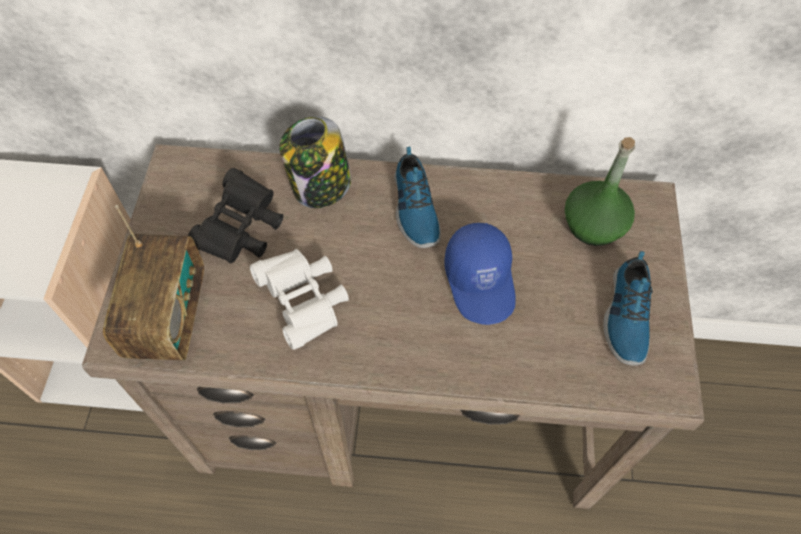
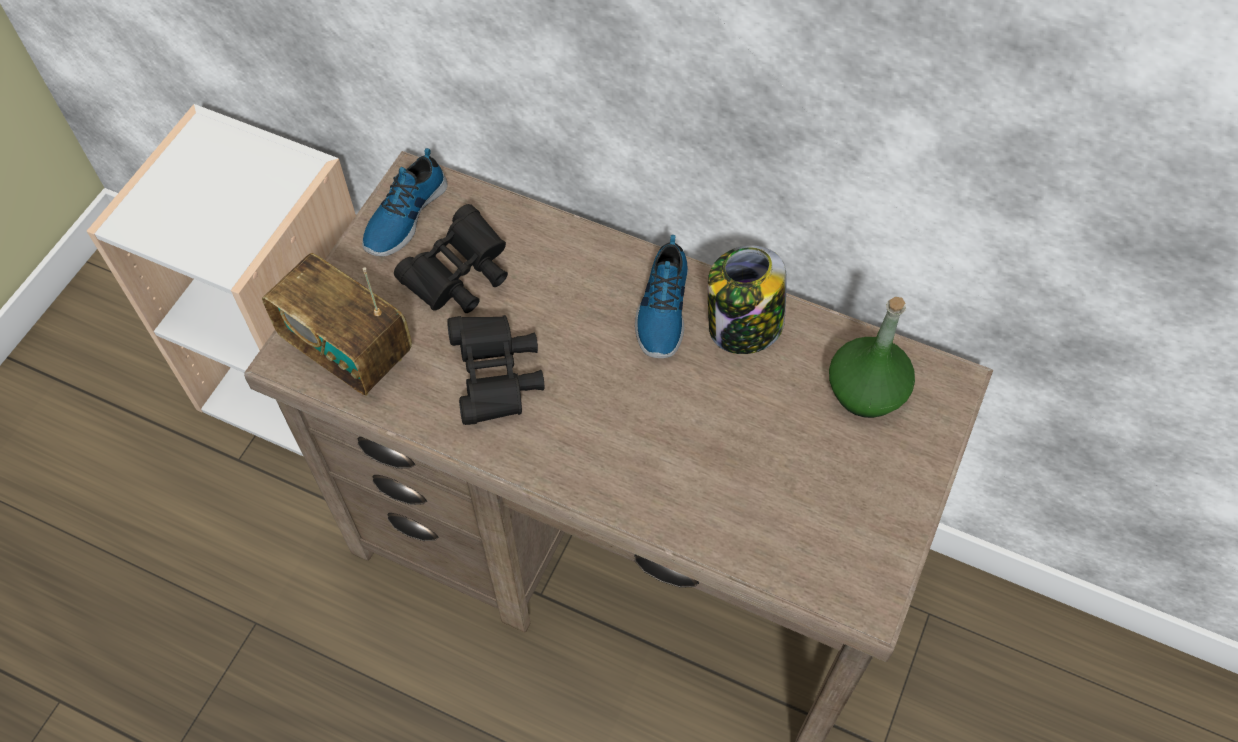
camera: 20 degrees right, 0 degrees up
radio [103,205,204,360] -> radio turned 105 degrees clockwise [262,253,412,396]
white binoculars [250,249,349,350] -> black binoculars [447,315,544,425]
jar [279,116,351,208] -> jar moved to [708,246,787,354]
blue cap [444,223,516,325] -> none
shoe [603,251,653,366] -> shoe moved to [362,148,448,257]

